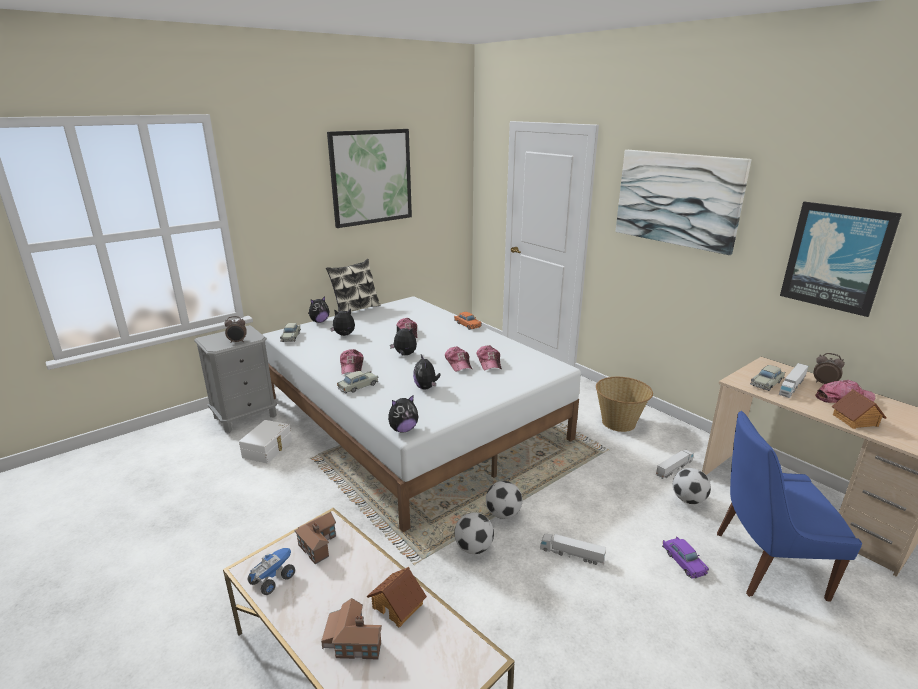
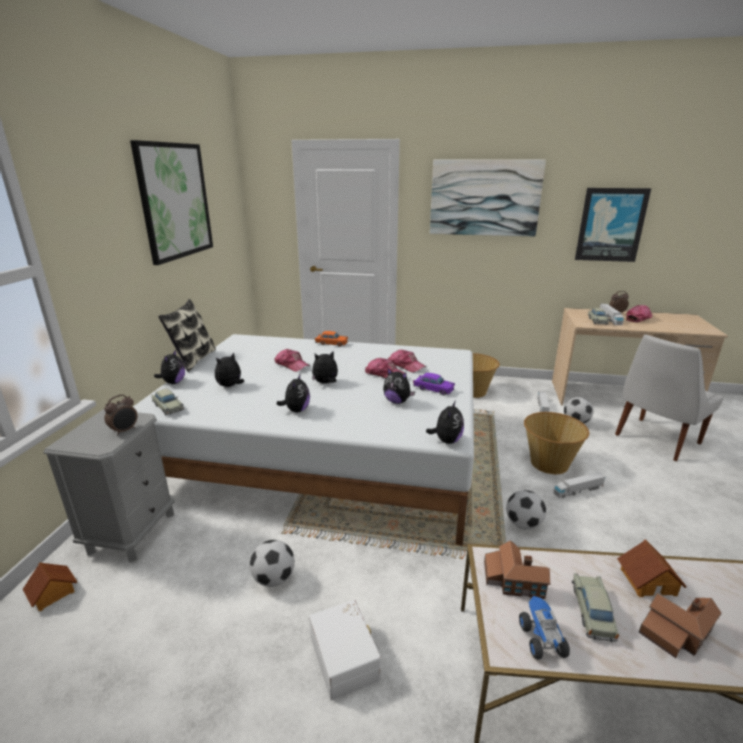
camera: 40 degrees left, 0 degrees up
white storage box [239,420,292,463] -> white storage box moved to [309,600,381,700]
beige toy car [337,371,379,393] -> beige toy car moved to [572,573,619,642]
cap [340,349,363,374] -> plush toy [277,374,310,412]
football [486,481,522,519] -> football moved to [250,540,295,587]
purple toy car [662,536,709,579] -> purple toy car moved to [413,373,455,395]
blue chair [717,411,862,601] -> white chair [615,334,724,461]
toy house [832,389,886,429] -> toy house moved to [23,562,78,611]
none -> basket [524,412,589,474]

